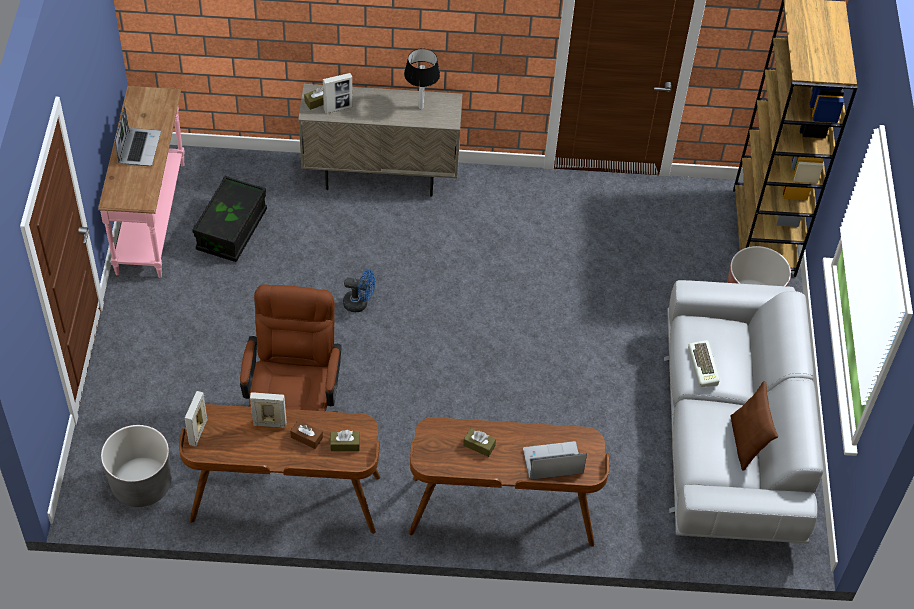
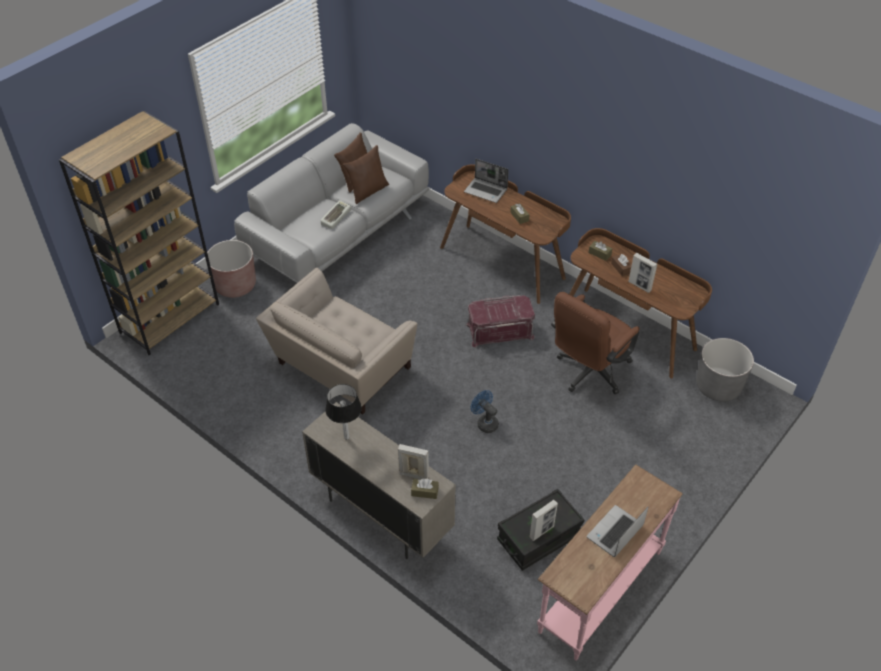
camera: 140 degrees left, 5 degrees down
picture frame [185,391,208,447] -> picture frame moved to [529,500,558,541]
none -> beige armchair [256,268,417,415]
none -> brown pillow [343,145,389,204]
none -> red storage box [466,295,535,348]

